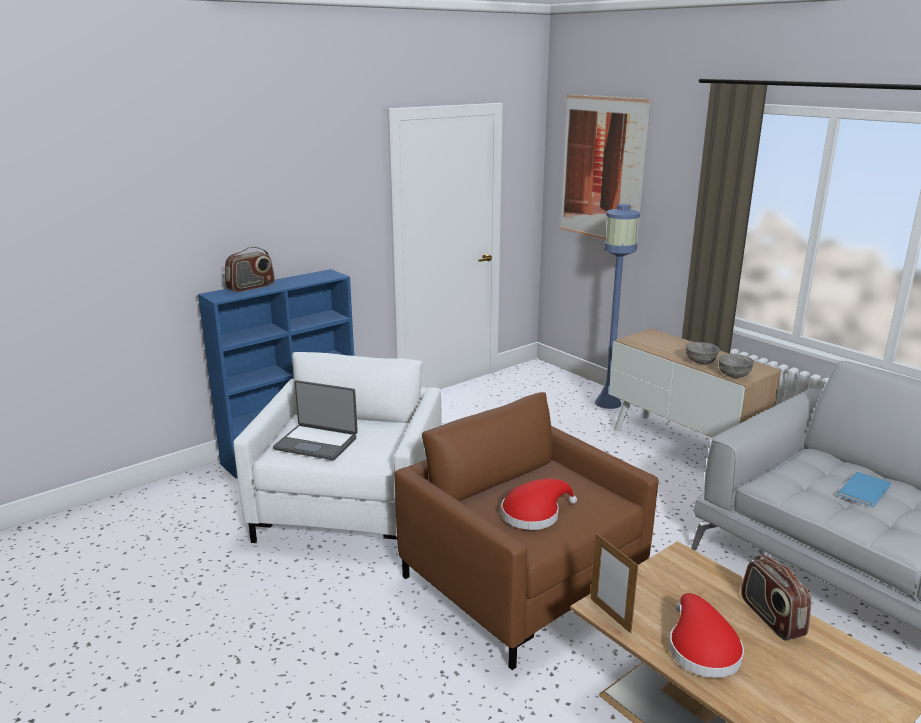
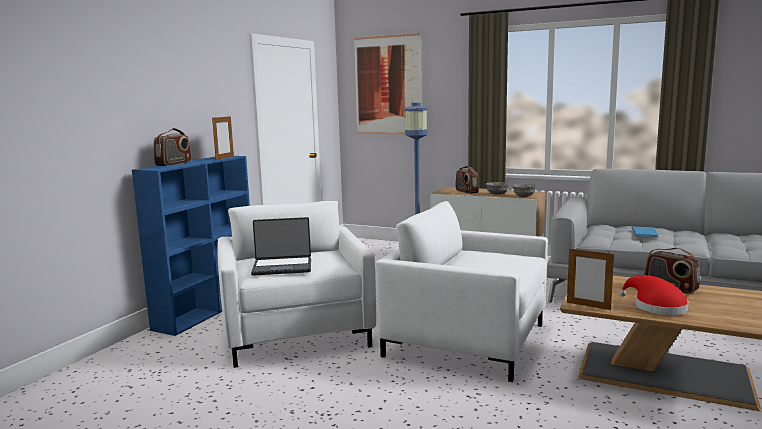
camera: 25 degrees left, 10 degrees down
brown armchair [394,392,658,670] -> white armchair [375,201,548,382]
red hat [501,479,577,530] -> none
none -> picture frame [212,116,234,160]
none -> radio [455,166,479,194]

